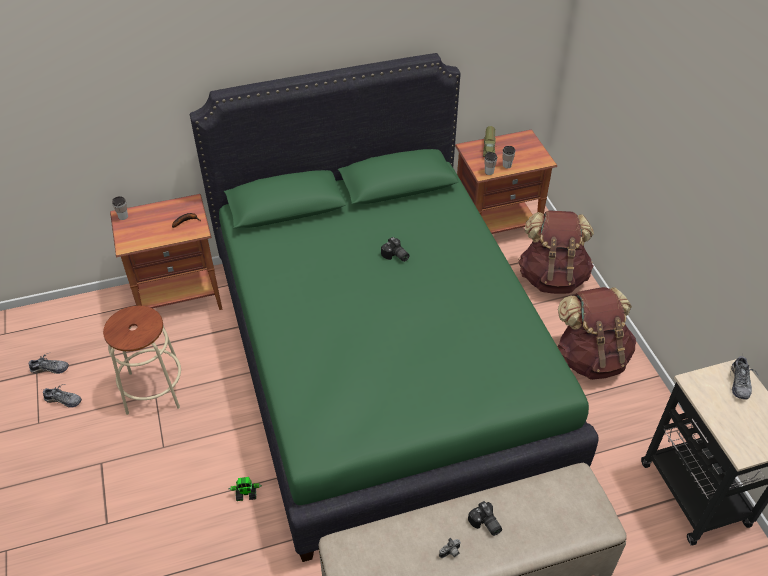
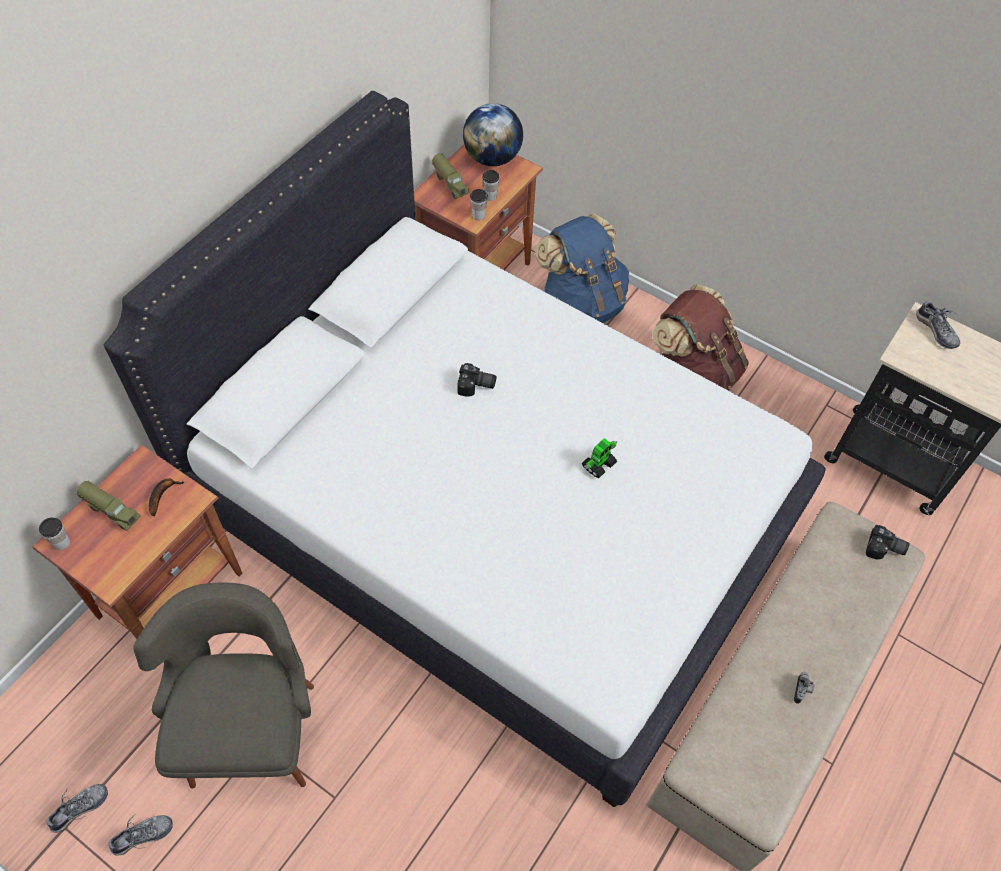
camera: 40 degrees left, 10 degrees up
beige stool [103,306,181,415] -> grey chair [133,582,314,789]
green bed [190,53,599,562] -> white bed [104,91,826,807]
toy robot [229,477,262,501] -> toy robot moved to [582,438,617,478]
camera [468,501,502,536] -> camera moved to [866,525,910,560]
brown backpack [518,210,594,294] -> blue backpack [535,214,629,323]
none -> toy truck [77,481,141,531]
none -> globe [463,103,523,166]

